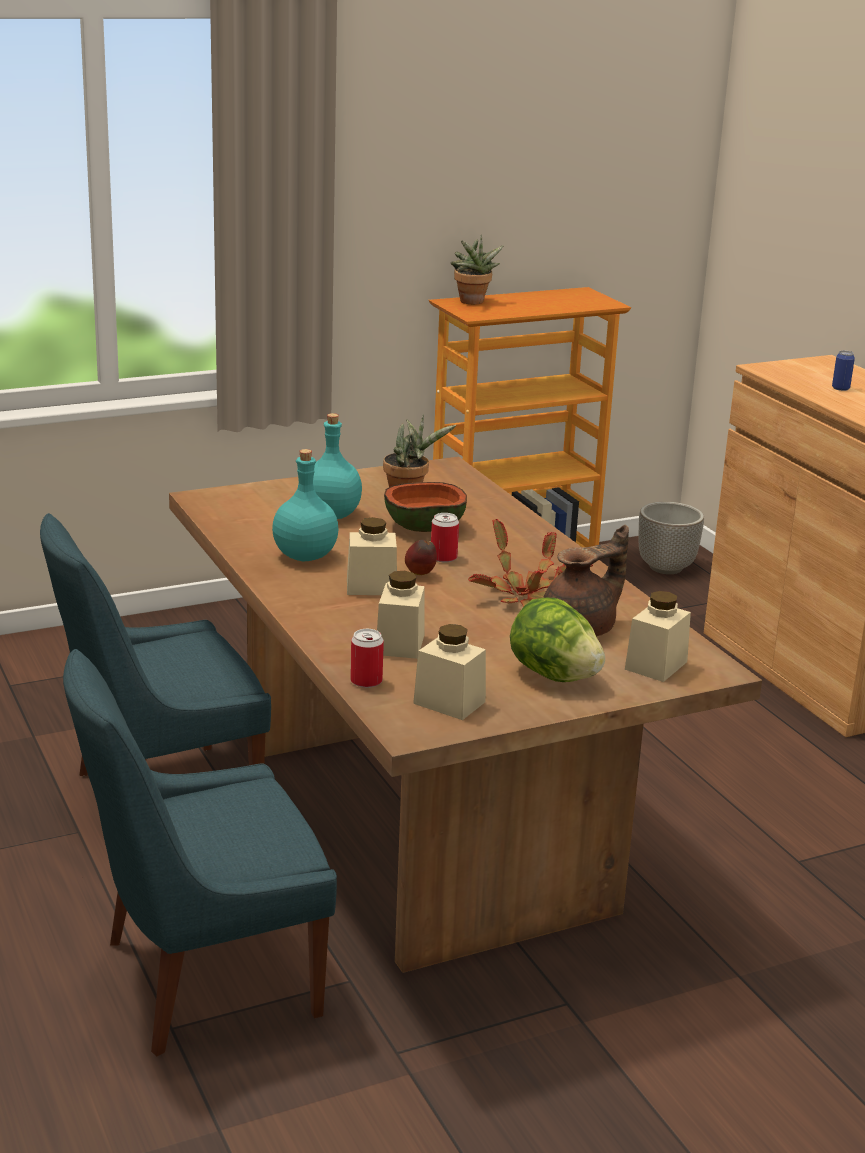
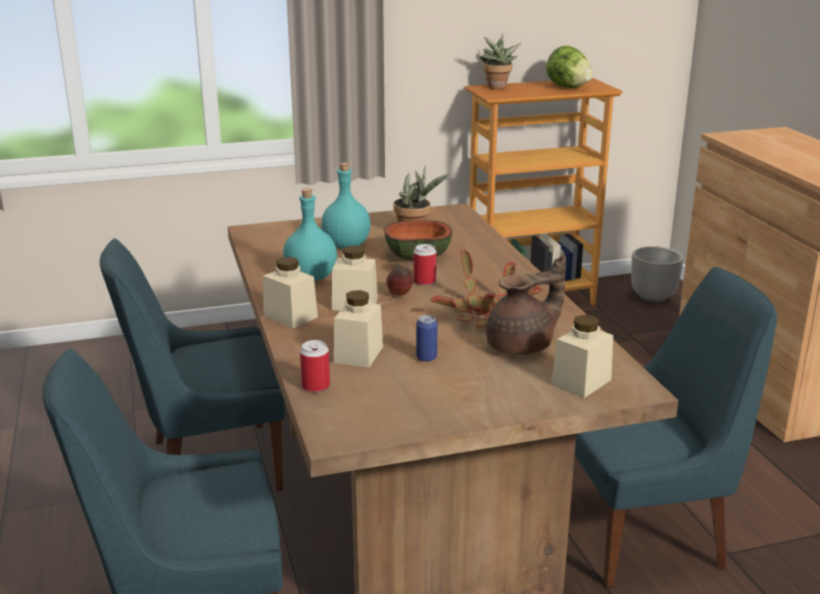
camera: 10 degrees right, 0 degrees up
beige jar [413,624,486,720] -> beige jar moved to [263,257,318,329]
lettuce [510,598,605,682] -> lettuce moved to [546,46,593,88]
can [832,350,855,391] -> can moved to [416,315,437,362]
none -> blue chair [575,267,778,587]

